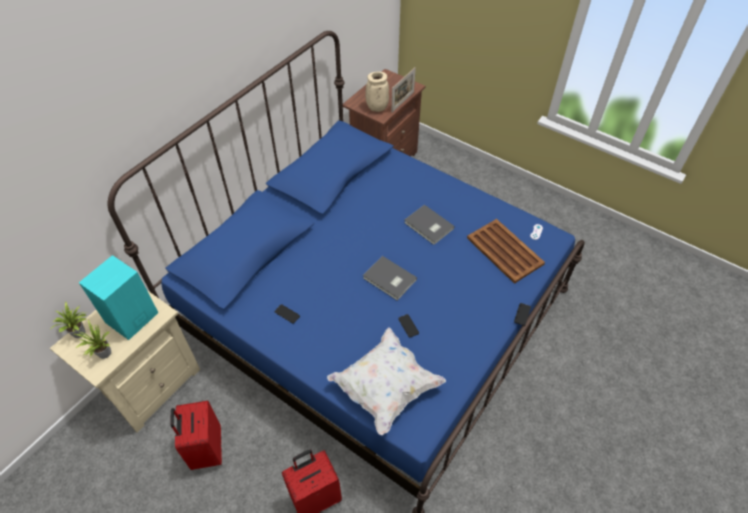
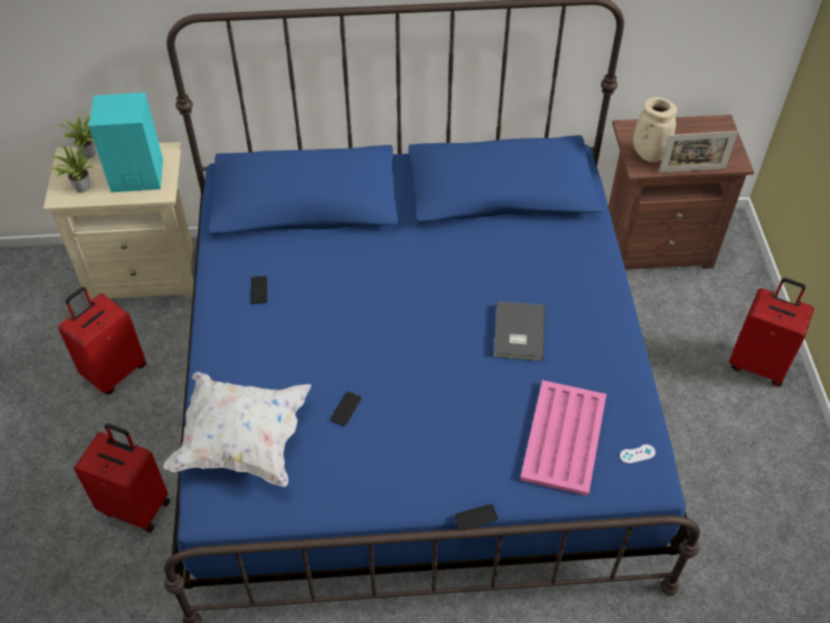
camera: 50 degrees right, 0 degrees up
grey book [363,256,417,301] -> none
brown tray [467,219,545,284] -> pink tray [520,380,607,496]
none -> red suitcase [729,278,814,387]

